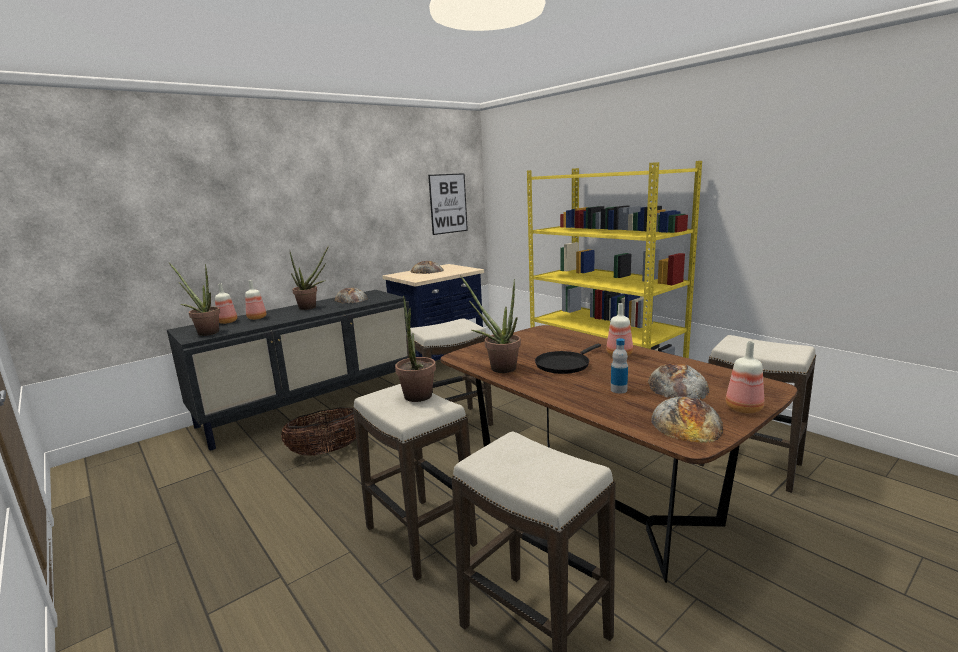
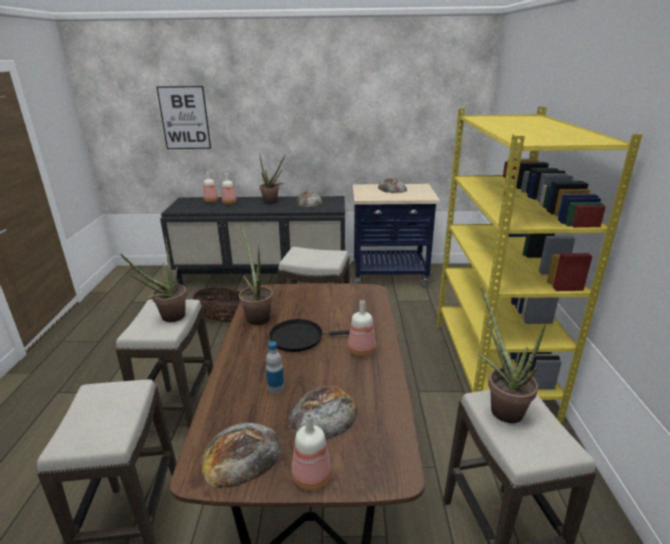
camera: 40 degrees right, 10 degrees up
potted plant [169,263,220,336] -> potted plant moved to [478,288,547,423]
picture [428,173,468,235] -> picture moved to [156,86,211,149]

